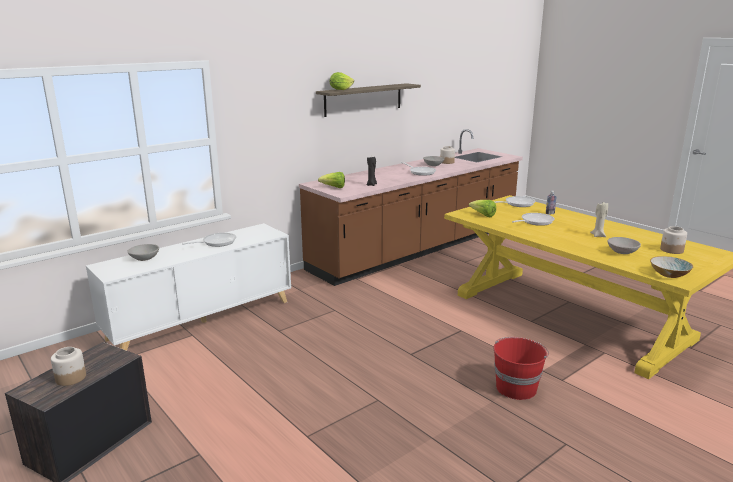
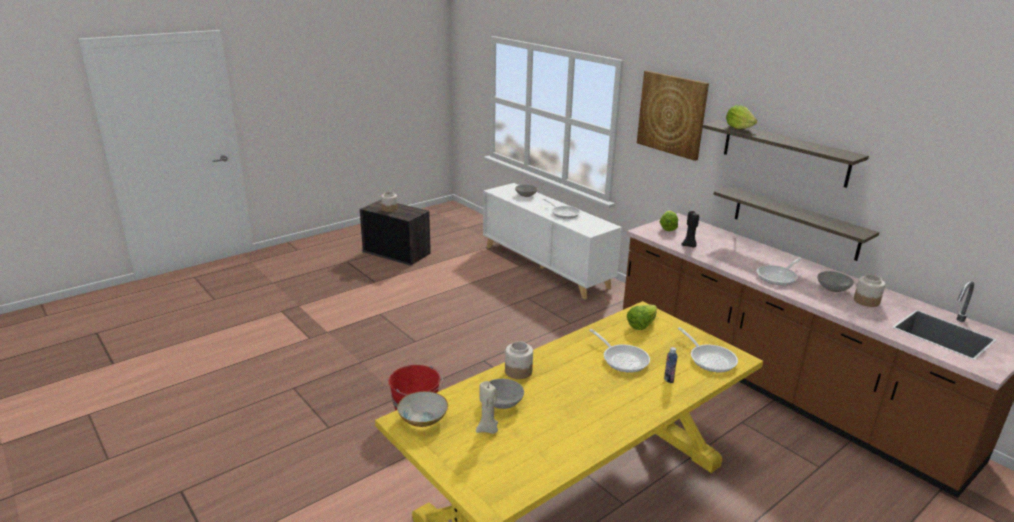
camera: 90 degrees right, 5 degrees up
beige candle [590,202,608,237] -> beige candle moved to [476,381,498,434]
jar [660,226,687,254] -> jar moved to [505,341,533,379]
none -> picture [637,71,709,161]
none -> shelf [713,186,879,261]

